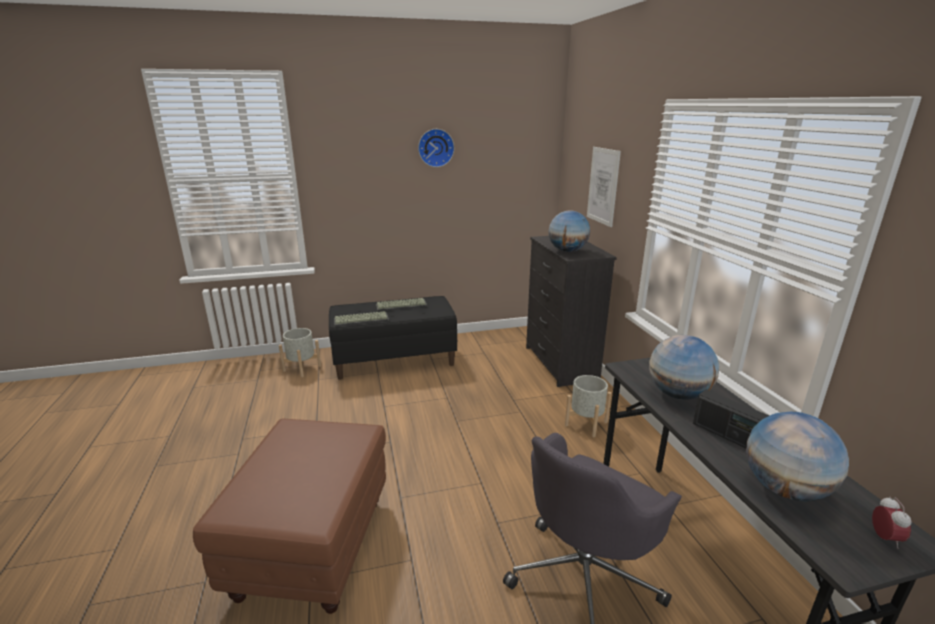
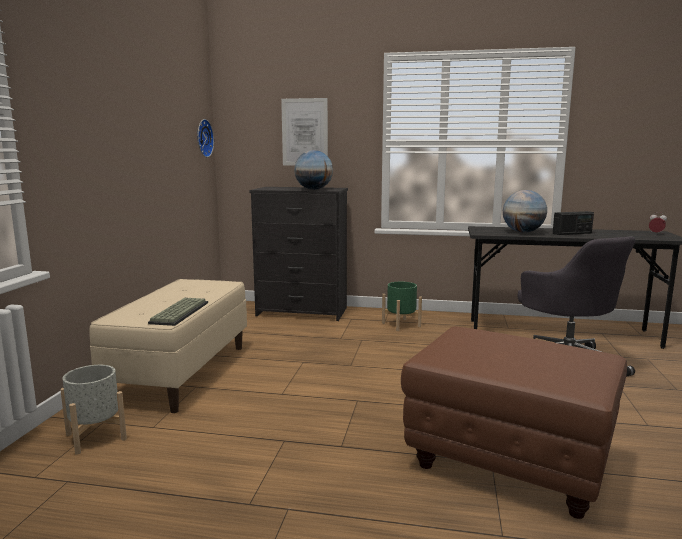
camera: 65 degrees left, 10 degrees down
black bench [329,296,457,380] -> beige bench [89,279,247,413]
keyboard [376,298,427,311] -> none
wall clock [418,129,454,167] -> wall clock moved to [197,119,214,157]
grey planter [565,375,611,437] -> green planter [382,282,422,331]
globe [746,412,849,501] -> none

